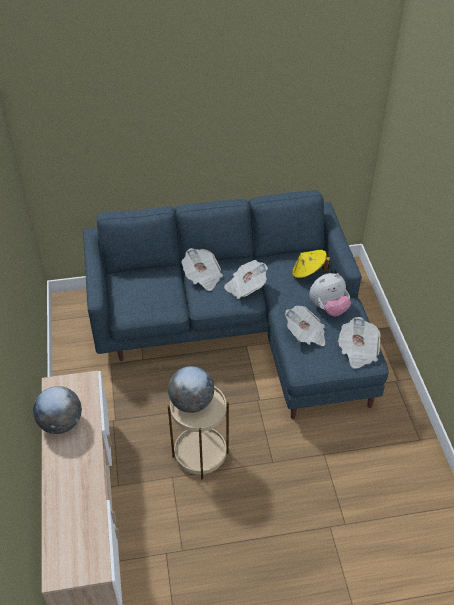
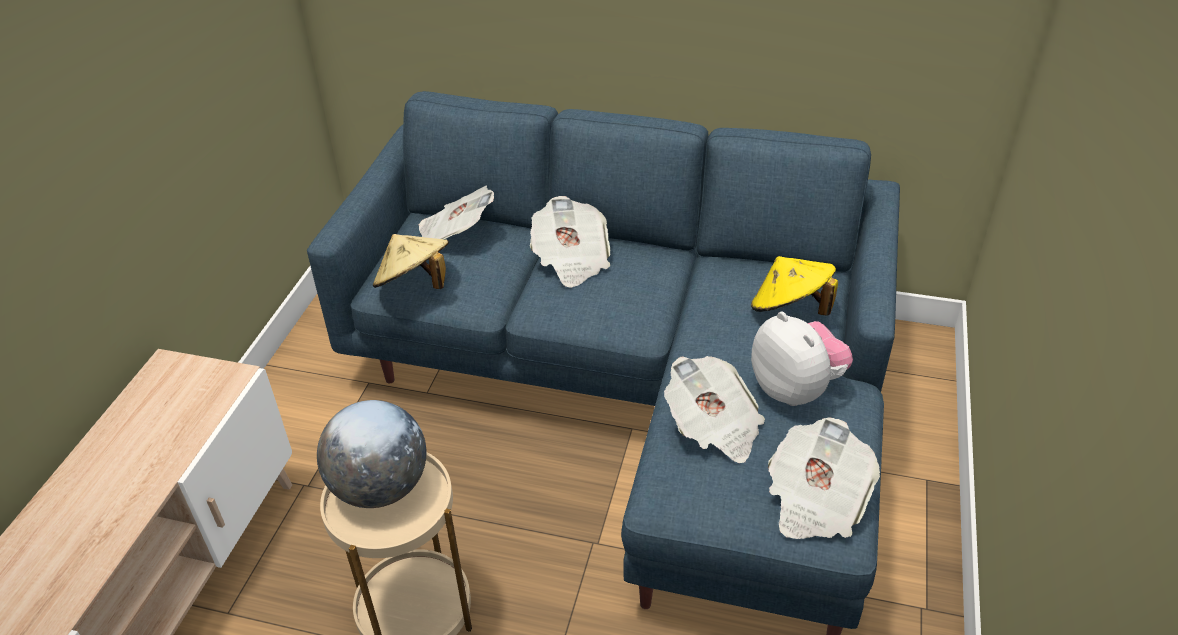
camera: 25 degrees right, 5 degrees down
globe [33,386,82,434] -> none
newspaper [224,260,268,299] -> newspaper moved to [419,185,494,239]
plush toy [309,273,351,316] -> plush toy turned 120 degrees counterclockwise [751,312,853,406]
none -> beige hat [373,234,449,289]

